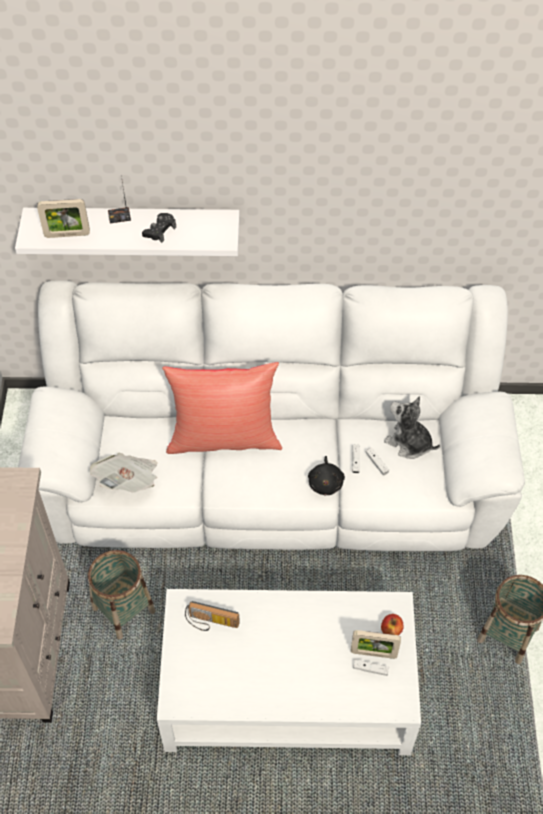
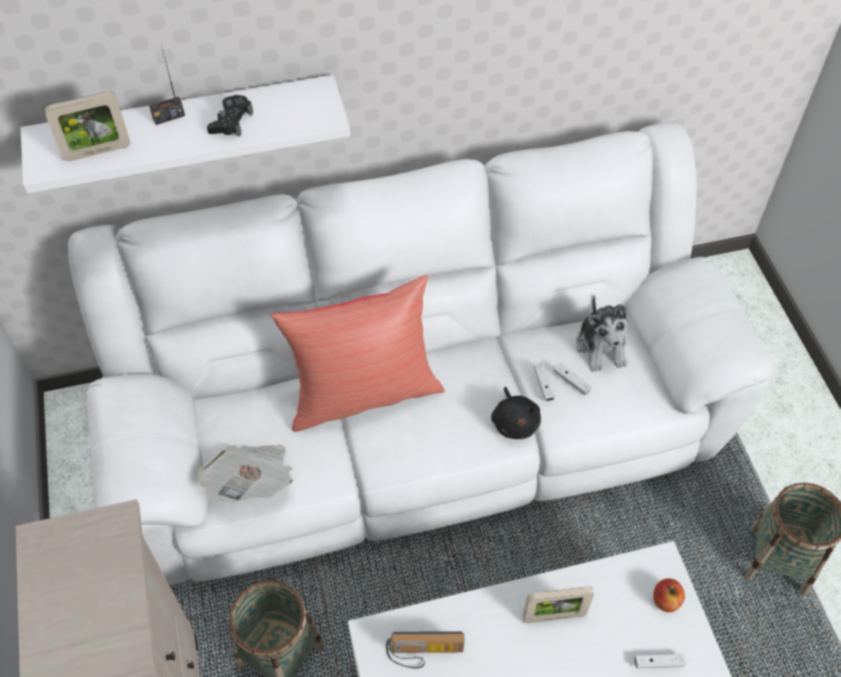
camera: 15 degrees left, 0 degrees up
picture frame [351,630,401,659] -> picture frame moved to [523,587,594,623]
plush toy [384,396,440,459] -> plush toy turned 120 degrees counterclockwise [576,295,627,372]

